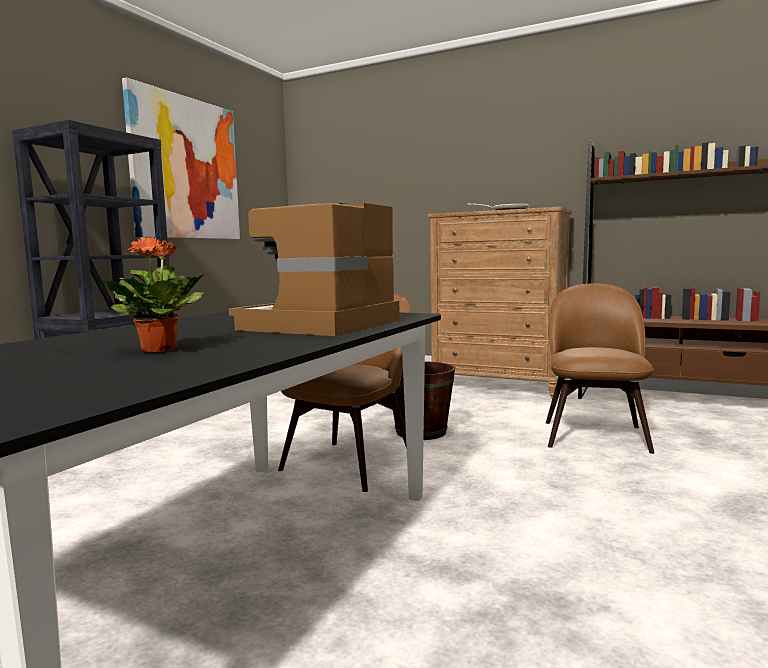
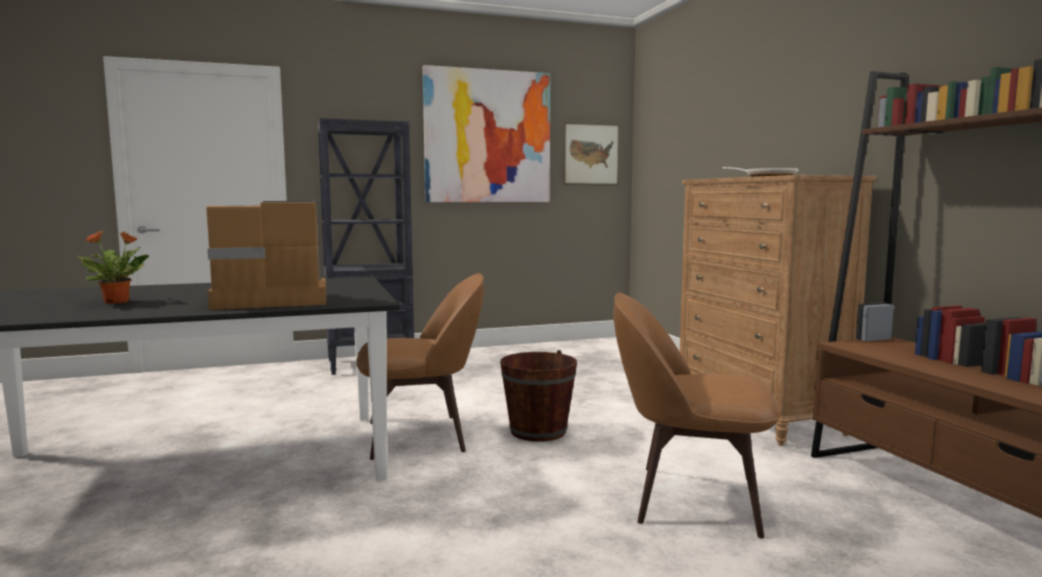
camera: 45 degrees right, 0 degrees up
brown chair [546,283,654,454] -> brown chair turned 135 degrees counterclockwise [613,293,781,539]
none -> picture [563,122,620,185]

